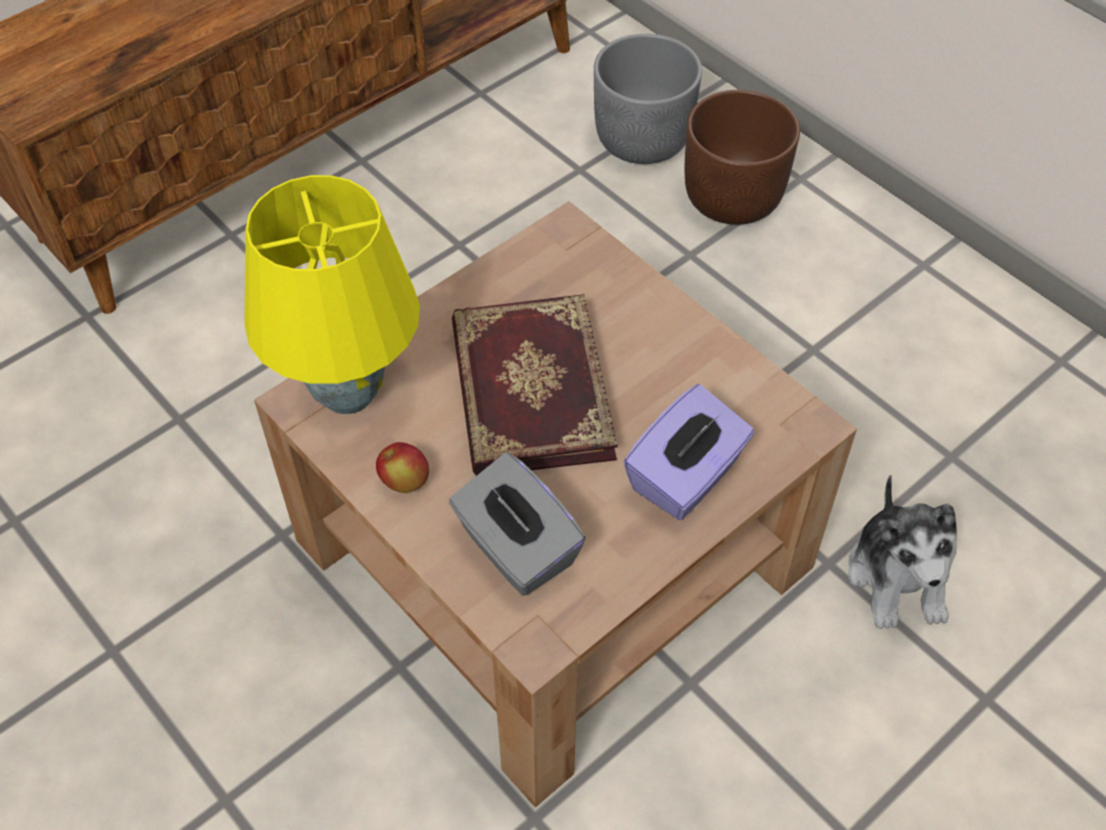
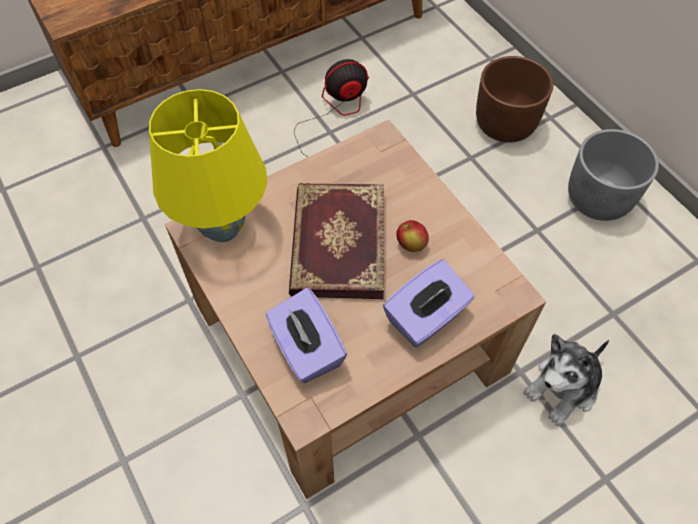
camera: 10 degrees right, 5 degrees up
apple [376,442,429,493] -> apple moved to [396,220,429,252]
grey tissue box [449,453,586,596] -> purple tissue box [265,288,347,383]
grey planter [594,34,702,164] -> grey planter moved to [568,129,659,221]
plush toy [848,475,957,630] -> plush toy turned 45 degrees clockwise [524,334,609,426]
none -> fan [294,59,369,157]

